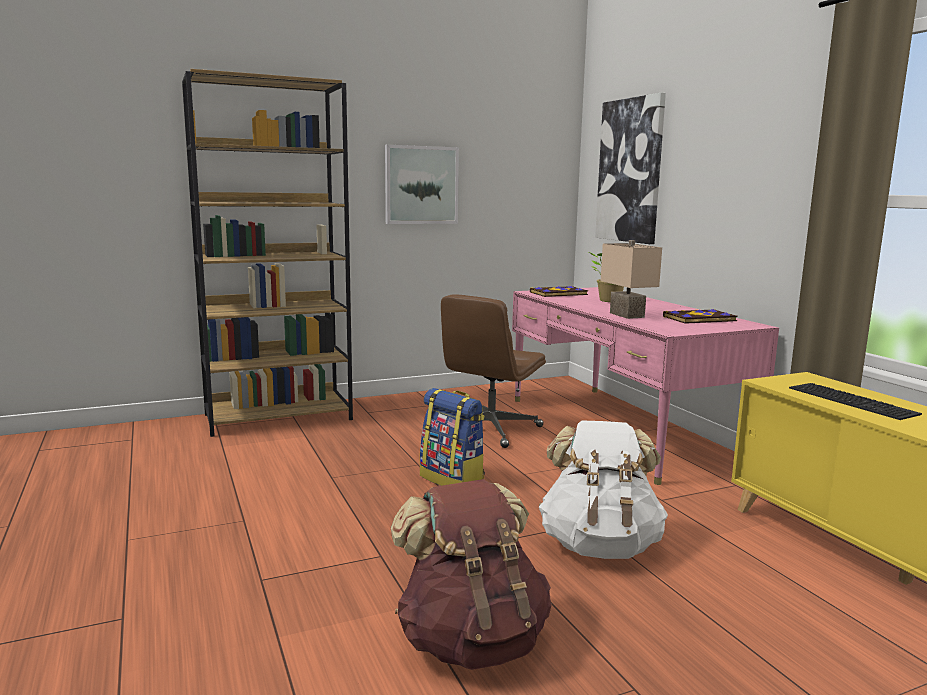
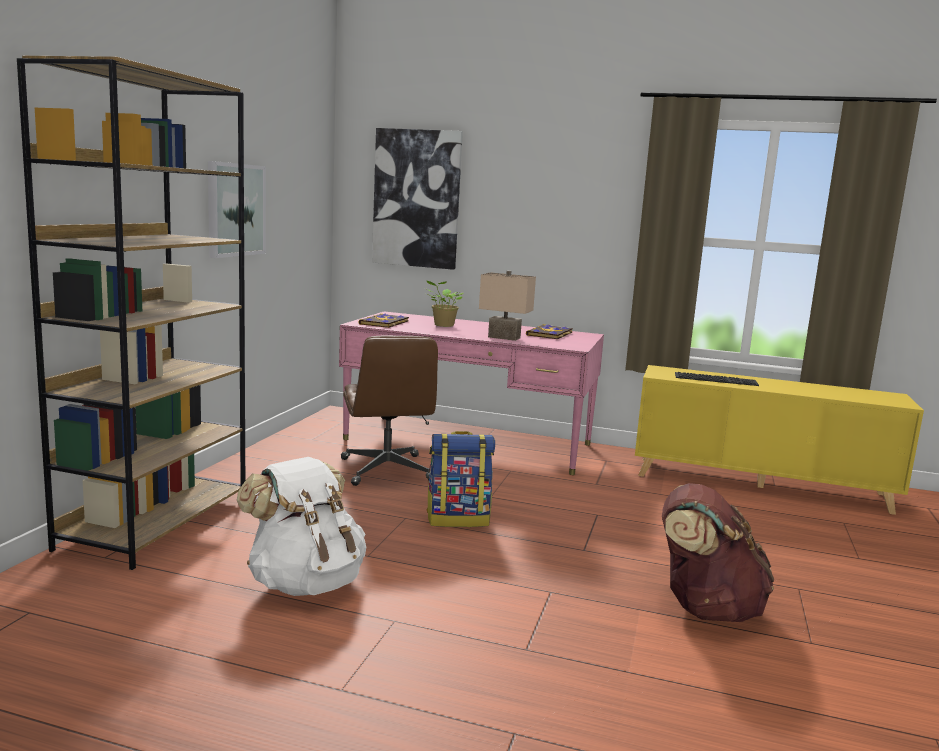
camera: 50 degrees left, 0 degrees up
white backpack [539,420,668,559] -> white backpack moved to [237,457,366,596]

